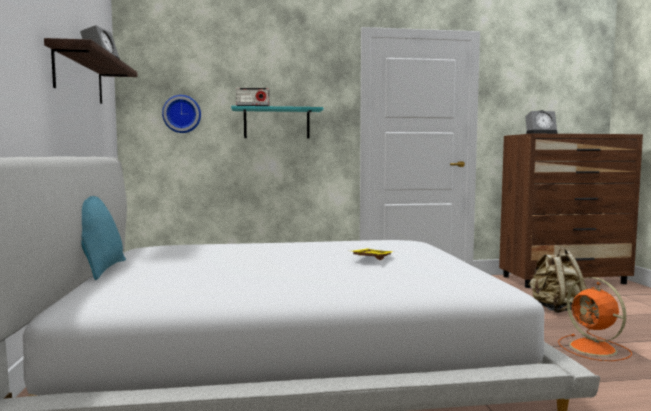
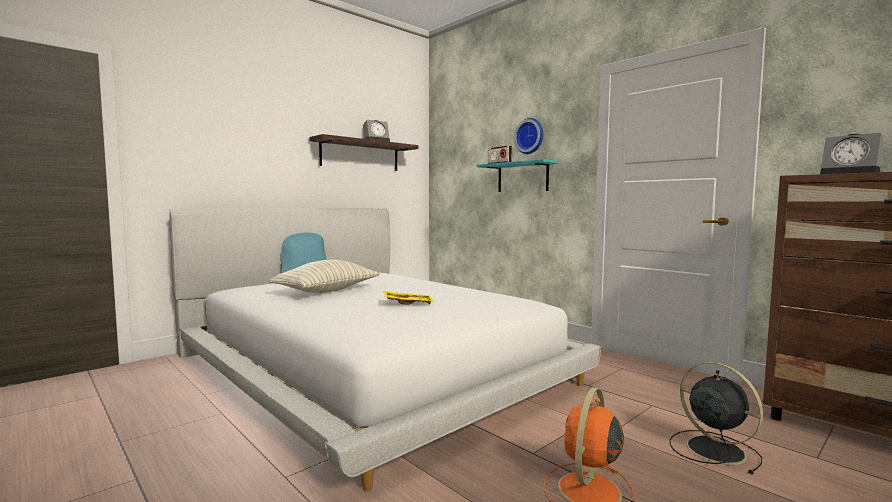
camera: 55 degrees right, 0 degrees up
wall clock [162,95,201,133] -> wall clock moved to [514,118,543,154]
beige backpack [528,248,587,313] -> black fan [670,362,763,474]
none -> pillow [269,260,380,293]

